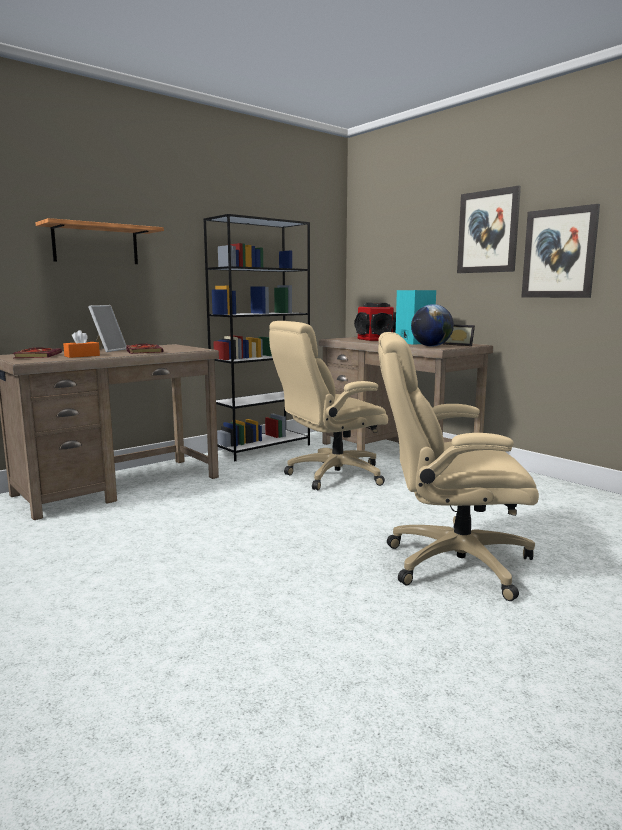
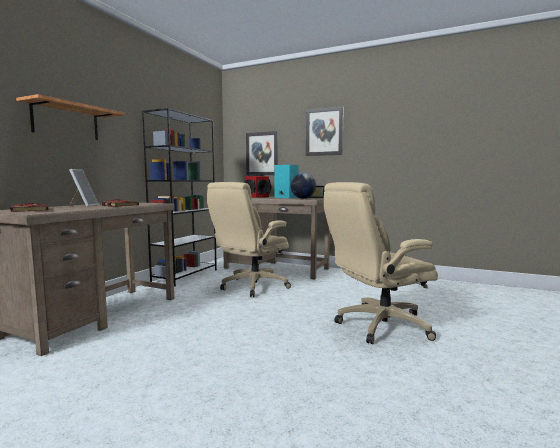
camera: 25 degrees left, 5 degrees down
orange tissue box [63,330,100,358] -> none
picture [521,204,600,298] -> picture moved to [246,131,278,175]

